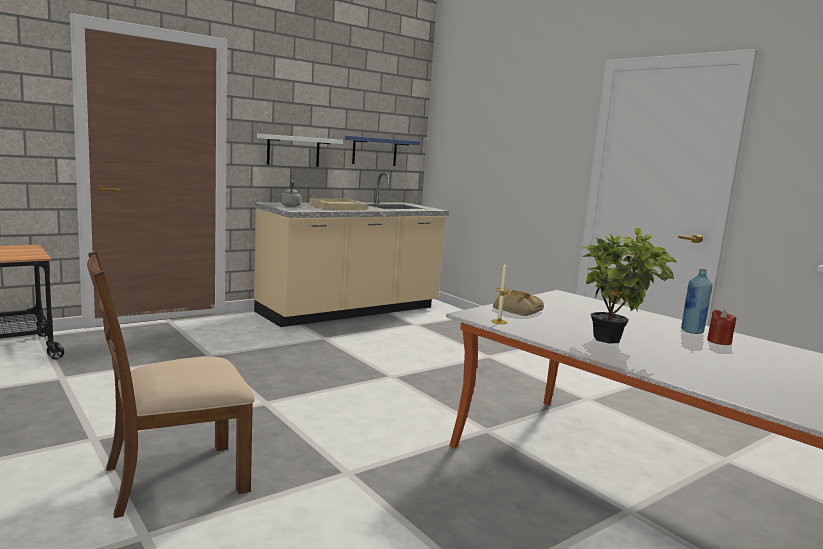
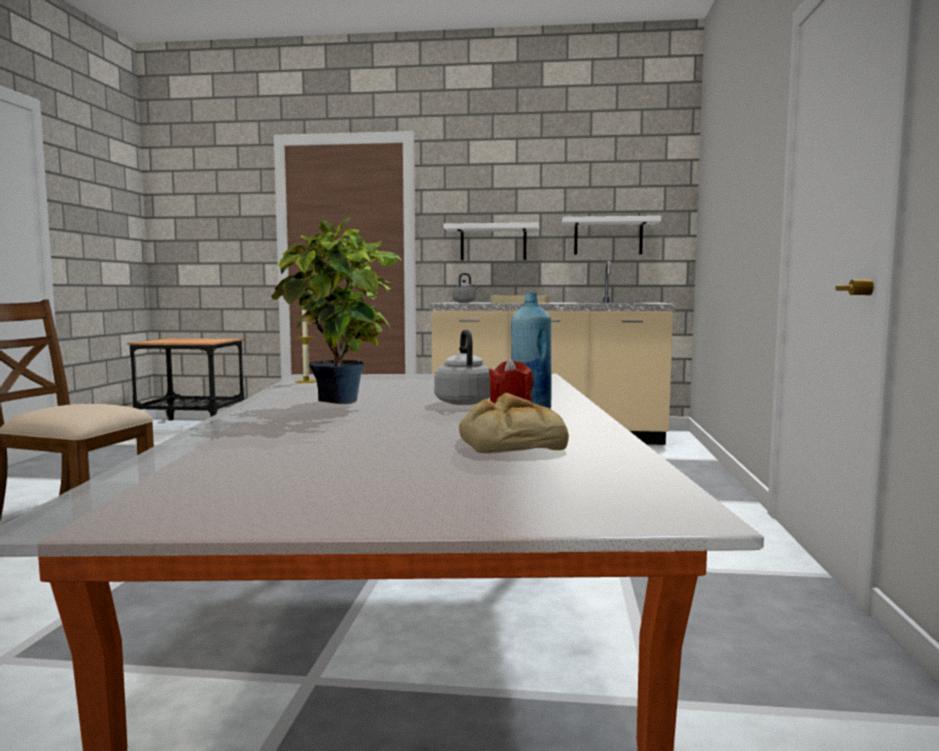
camera: 45 degrees right, 5 degrees down
blue shelf [345,136,420,166] -> white shelf [562,216,661,255]
bread [493,290,544,316] -> bread moved to [459,393,569,453]
none -> grey kettle [434,330,490,405]

